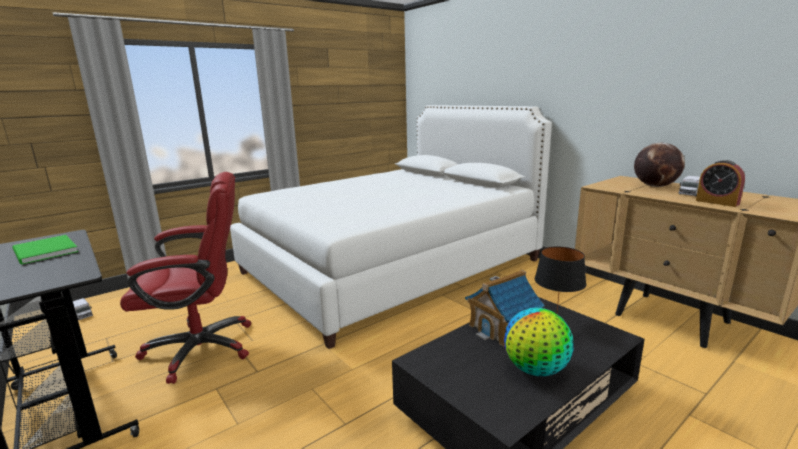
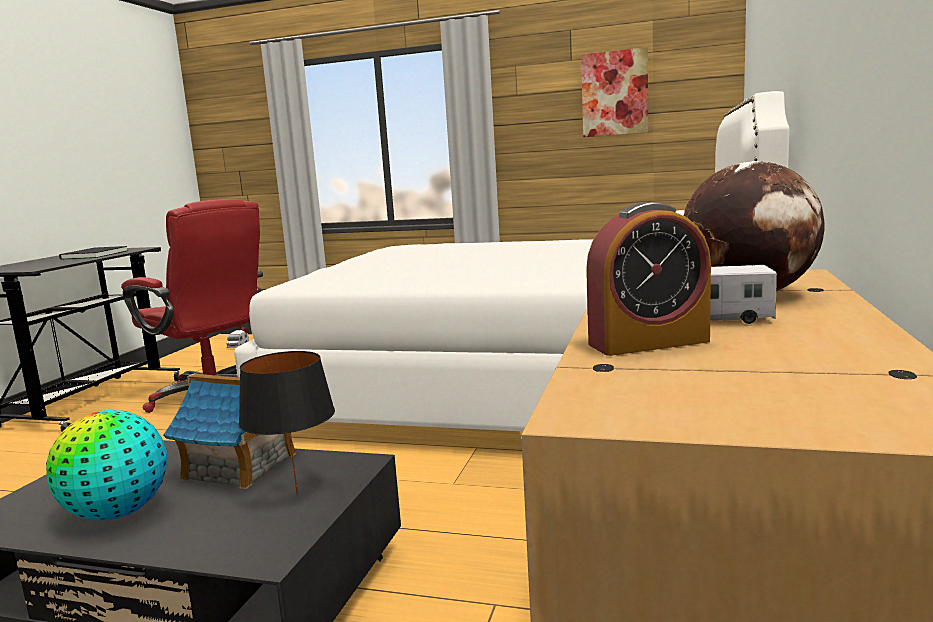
camera: 55 degrees right, 5 degrees down
green book [12,235,78,265] -> black book [59,246,127,260]
alarm clock [696,160,745,207] -> alarm clock turned 120 degrees counterclockwise [586,202,711,356]
none -> picture [581,47,648,137]

